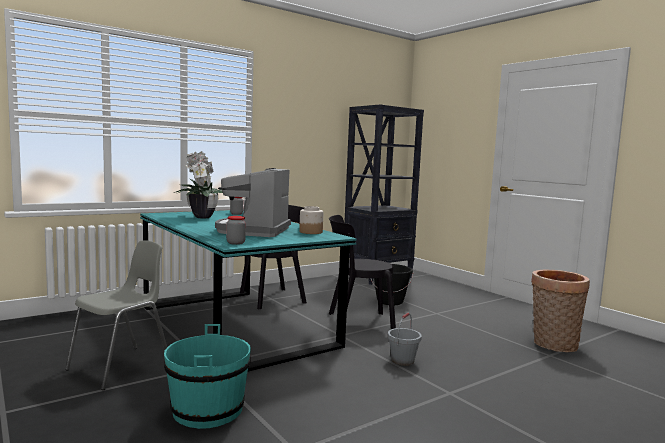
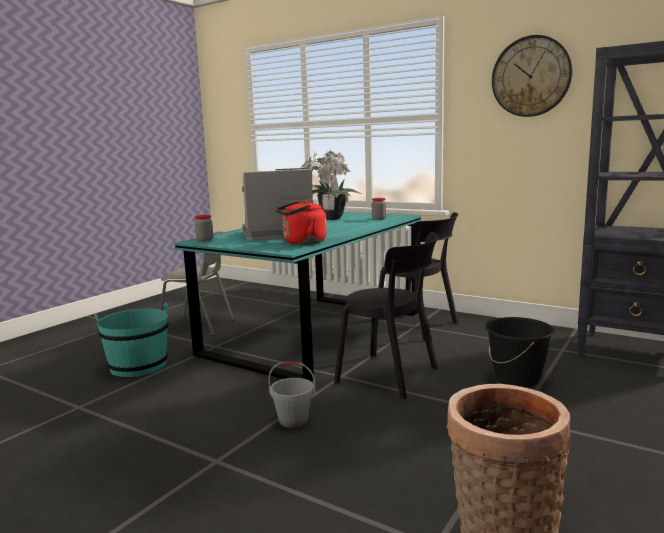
camera: 70 degrees right, 5 degrees up
jar [299,206,323,234] -> red kettle [276,200,327,245]
black chair [329,215,396,333] -> black chair turned 150 degrees clockwise [334,232,439,400]
none -> wall clock [492,35,573,117]

